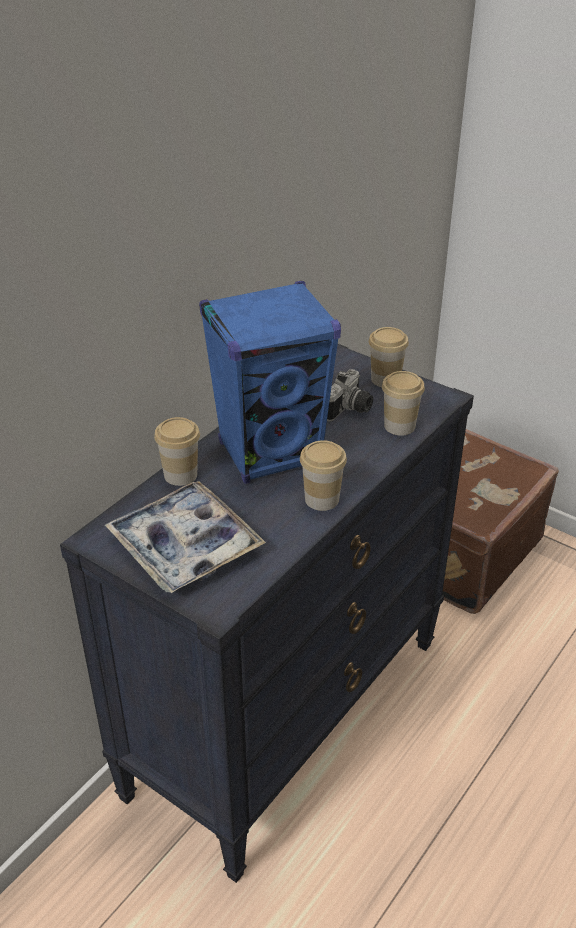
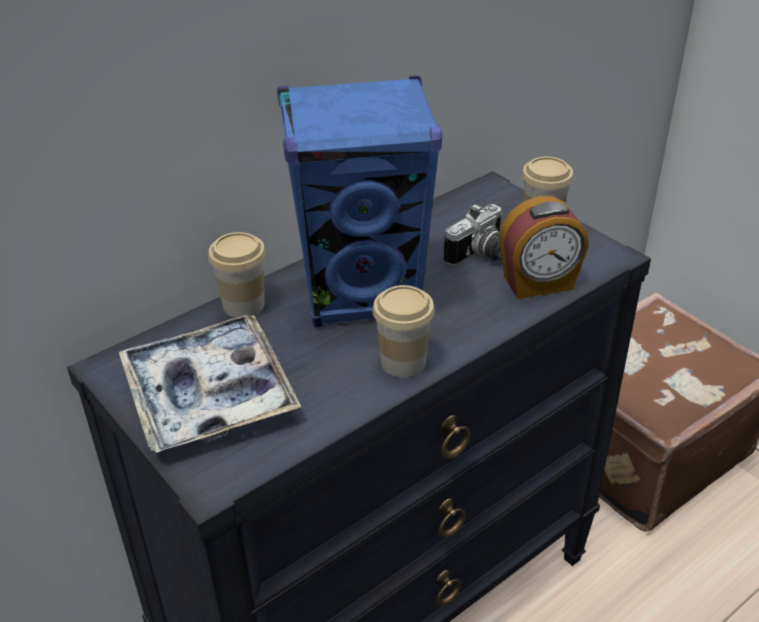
camera: 15 degrees right, 0 degrees up
cup [382,371,425,436] -> alarm clock [499,196,589,299]

